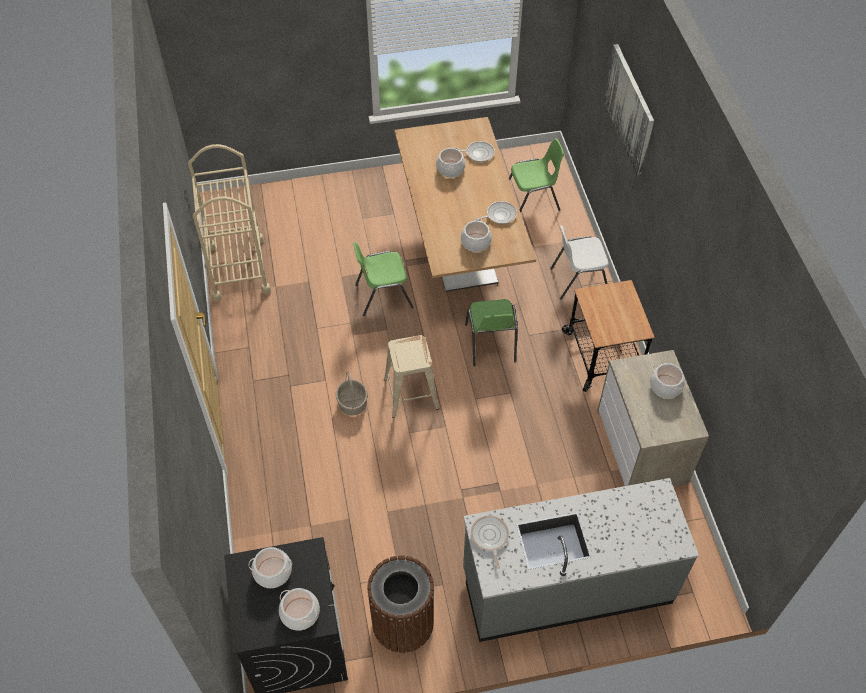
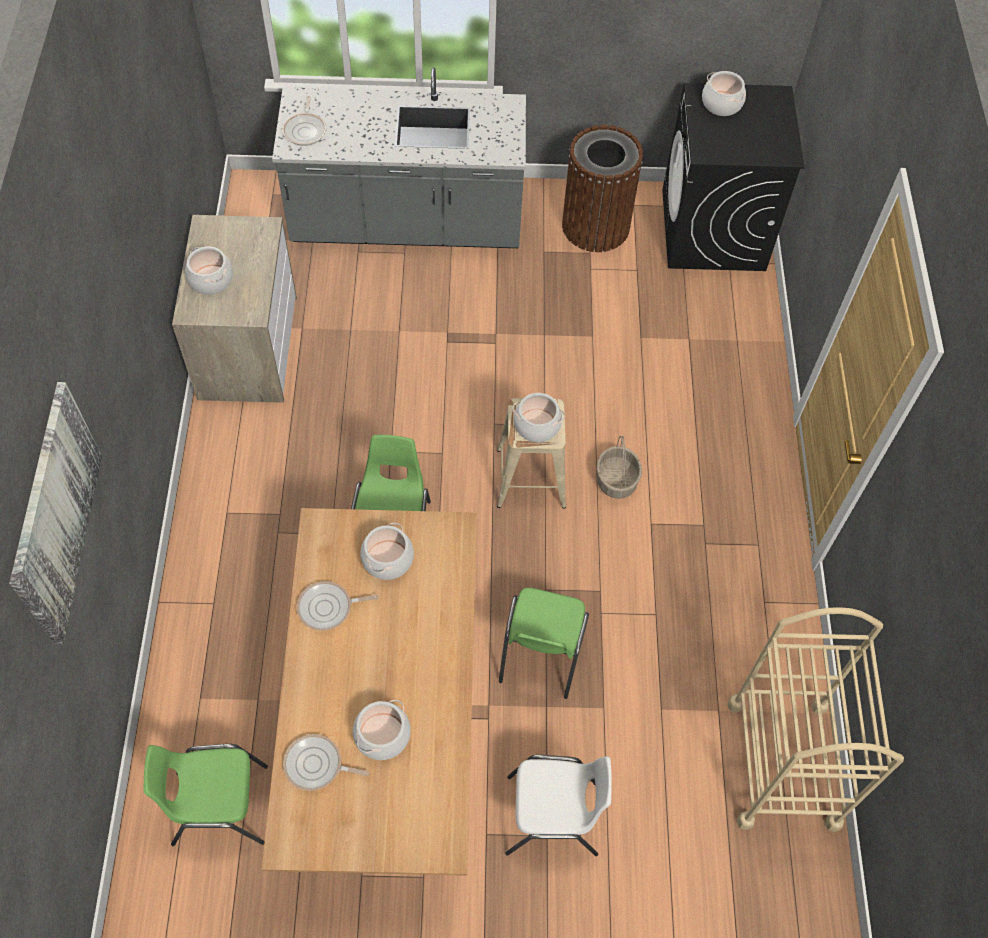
camera: 170 degrees left, 5 degrees up
cooking pot [249,547,292,588] -> cooking pot moved to [512,393,565,443]
green chair [353,242,413,316] -> green chair turned 105 degrees clockwise [499,588,589,699]
frying pan [471,515,509,569] -> frying pan moved to [283,96,326,146]
white chair [550,225,609,300] -> white chair moved to [505,755,612,856]
cart [562,280,655,392] -> none

